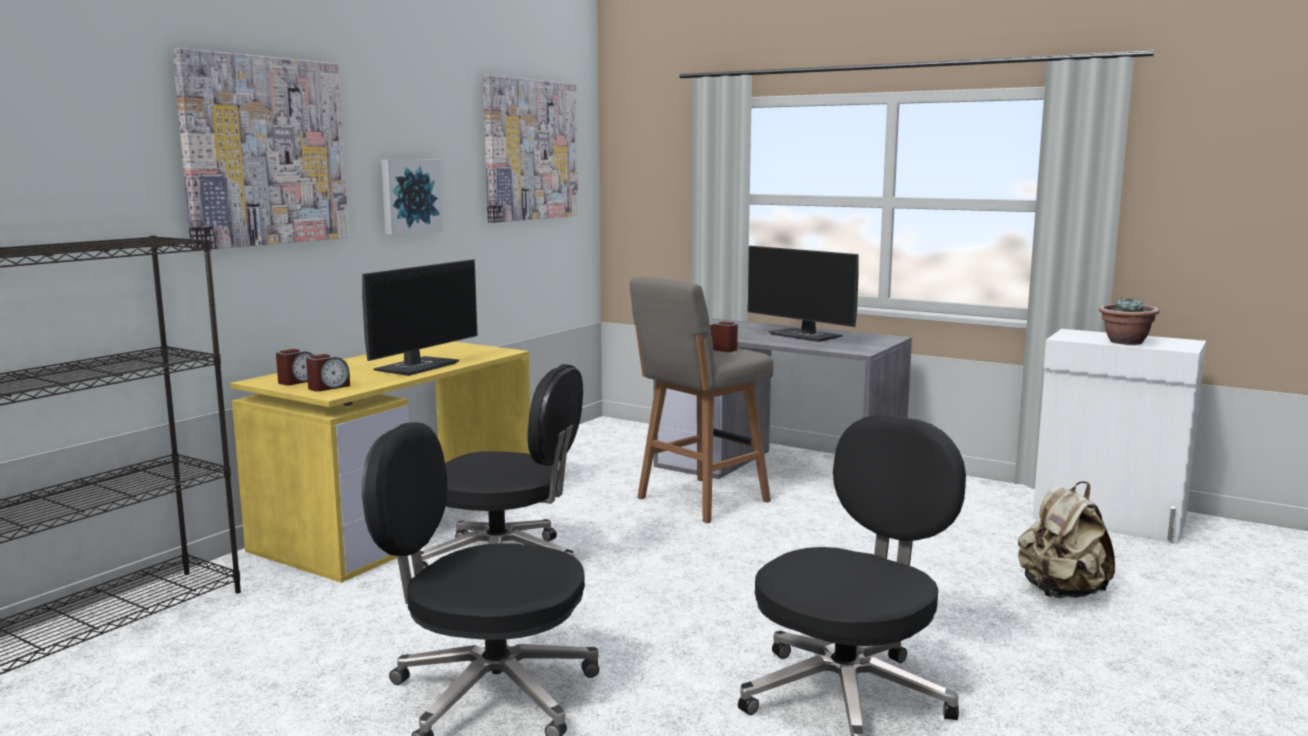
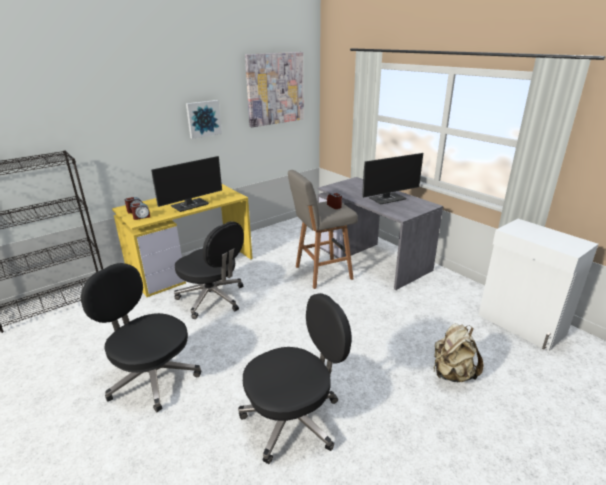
camera: 20 degrees right, 15 degrees up
picture [172,48,349,250] -> none
monitor [747,246,859,342] -> monitor turned 90 degrees counterclockwise [363,153,423,205]
potted plant [1099,297,1160,345] -> none

